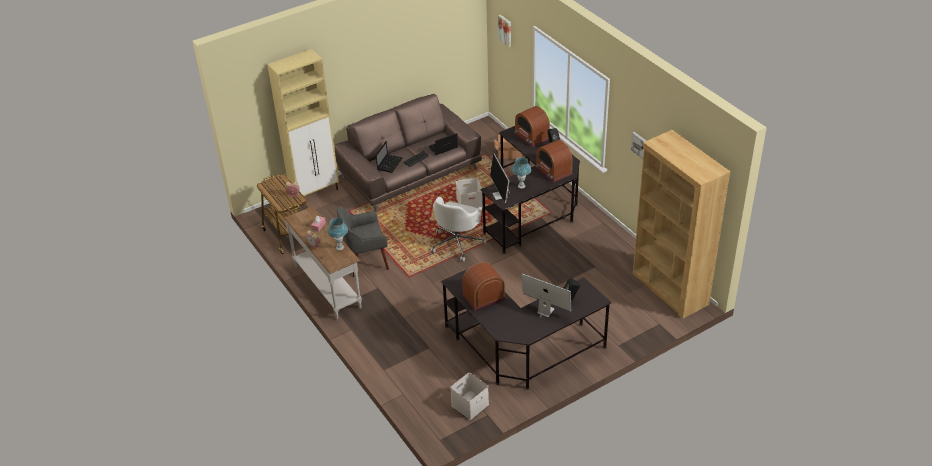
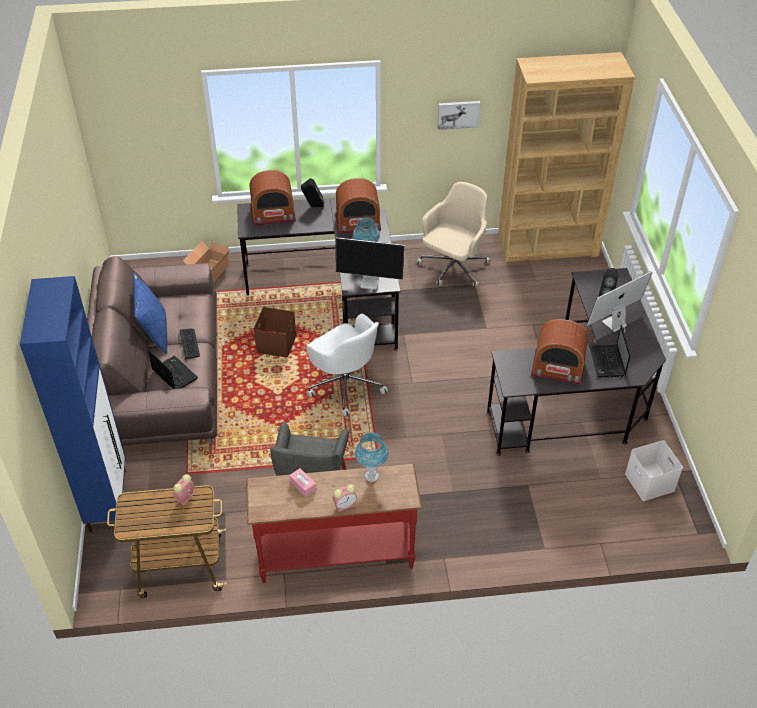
camera: 65 degrees left, 5 degrees up
beige cabinet [267,49,339,198] -> blue cabinet [20,276,126,532]
white console table [284,206,362,319] -> red console table [246,464,422,583]
laptop [428,133,458,155] -> laptop moved to [589,325,631,377]
white storage box [456,177,483,208] -> brown storage box [254,307,296,358]
radio [462,262,506,311] -> radio turned 75 degrees counterclockwise [531,319,588,385]
picture [498,15,511,47] -> none
none -> blue pillow [133,273,167,354]
none -> beige office chair [416,182,491,288]

